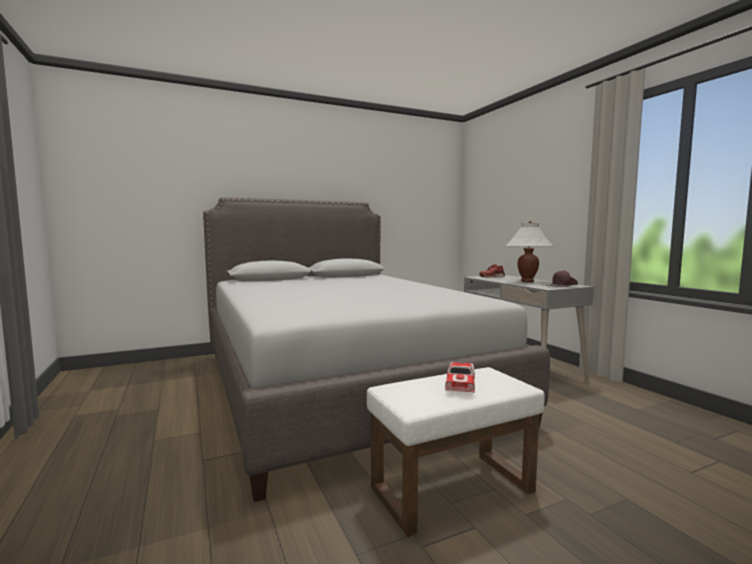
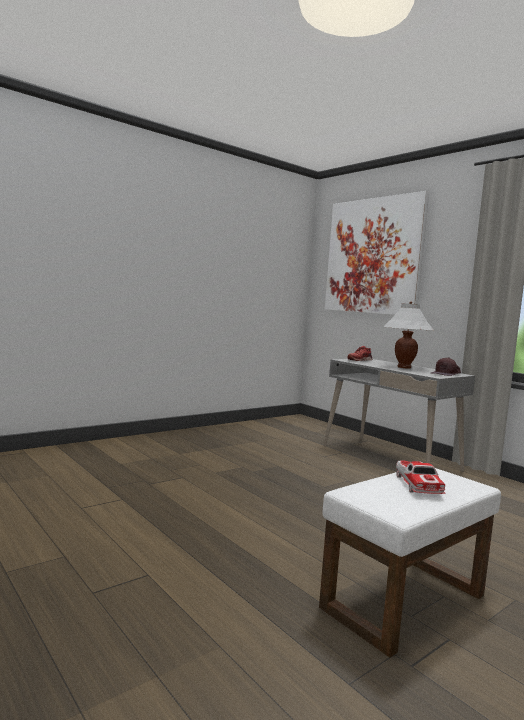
camera: 15 degrees left, 0 degrees up
grey bed [203,197,550,502] -> none
none -> picture [325,191,429,315]

